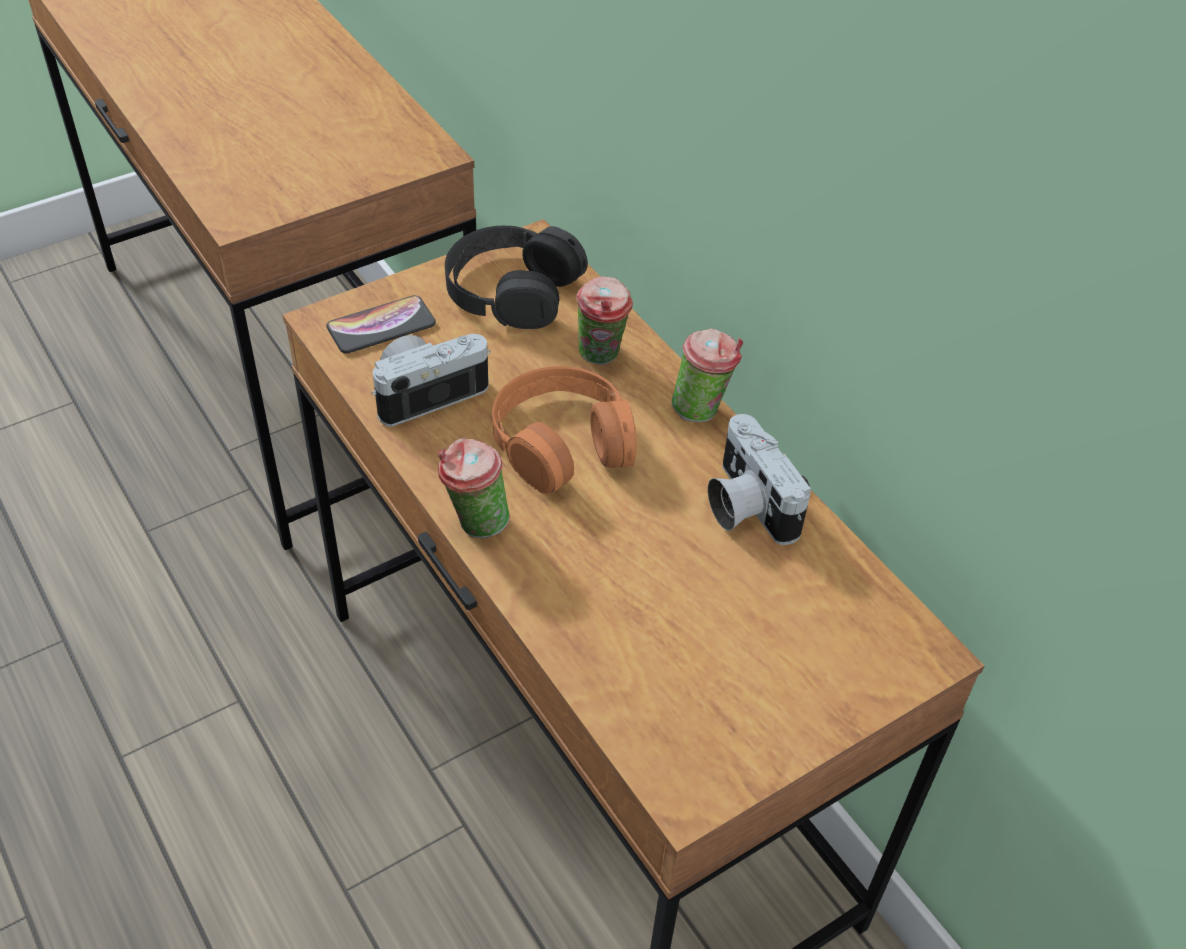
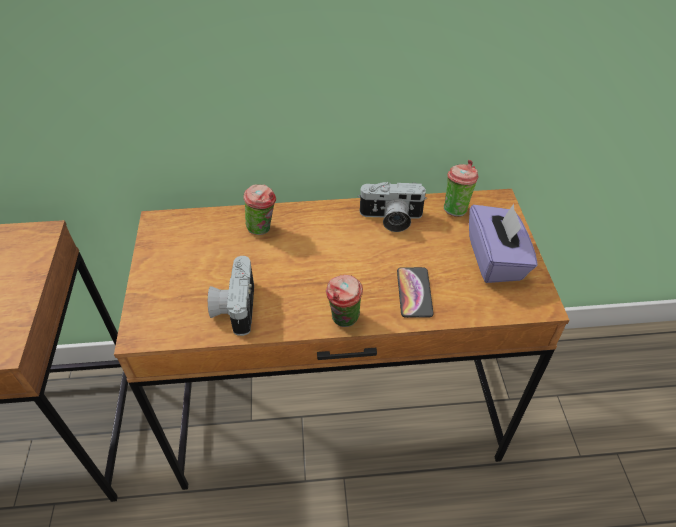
camera: 60 degrees left, 0 degrees up
phone [326,295,436,354] -> phone moved to [397,267,434,318]
black headphones [445,226,588,329] -> none
orange headphones [492,366,636,495] -> none
cup [671,328,743,422] -> cup moved to [444,160,478,217]
none -> purple tissue box [469,204,538,283]

